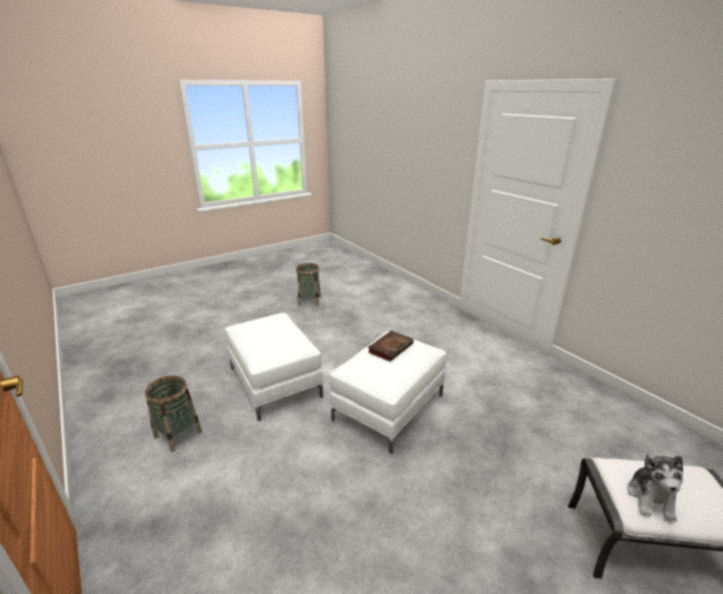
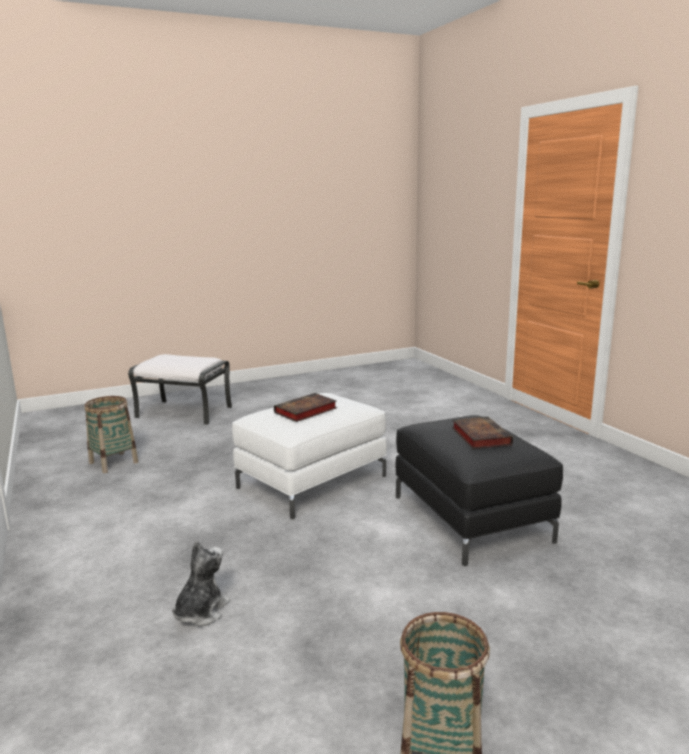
camera: 170 degrees left, 10 degrees down
basket [145,376,202,452] -> basket moved to [84,396,139,473]
white ottoman [225,313,323,421] -> black ottoman [395,415,563,566]
plush toy [627,454,683,522] -> plush toy moved to [172,541,230,626]
none -> book [452,416,513,449]

